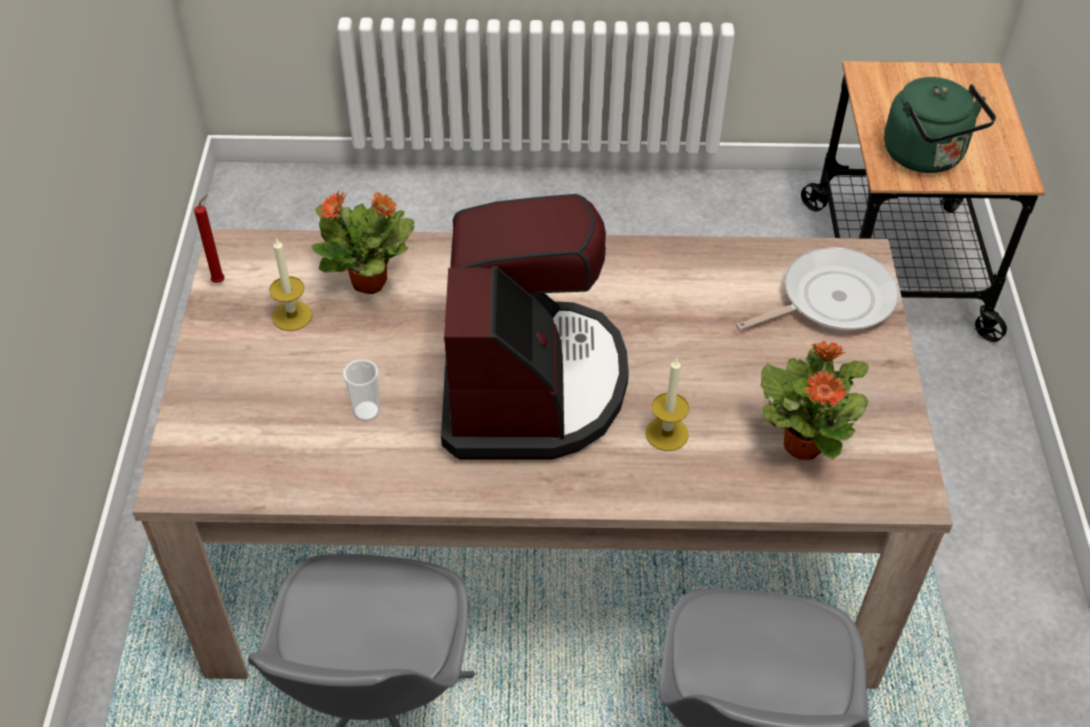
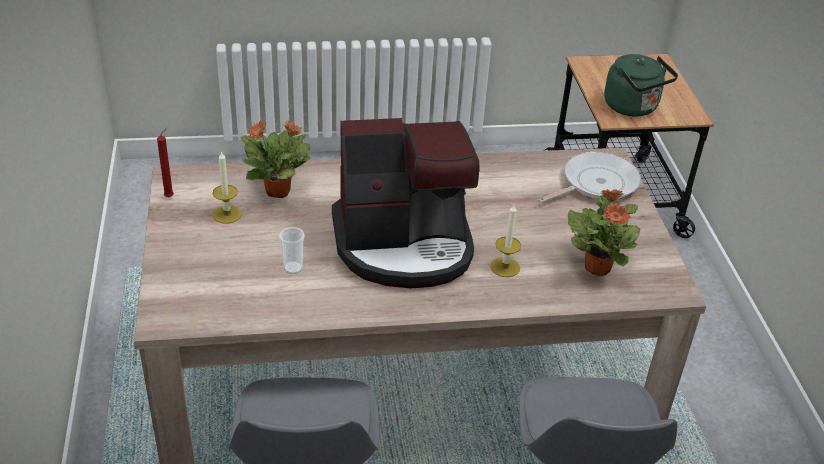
camera: 10 degrees left, 10 degrees down
coffee machine [441,194,629,459] -> coffee machine turned 90 degrees clockwise [332,118,479,288]

